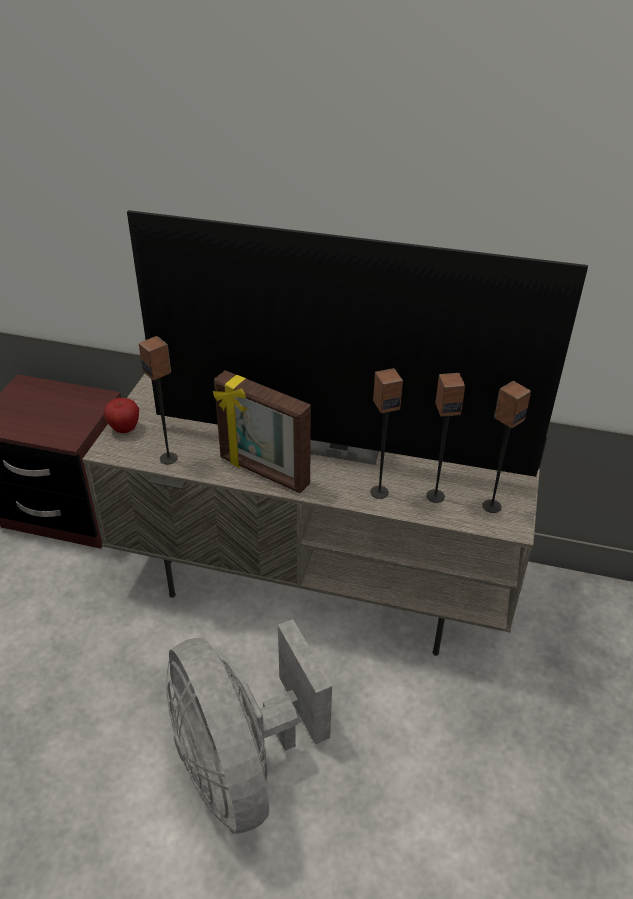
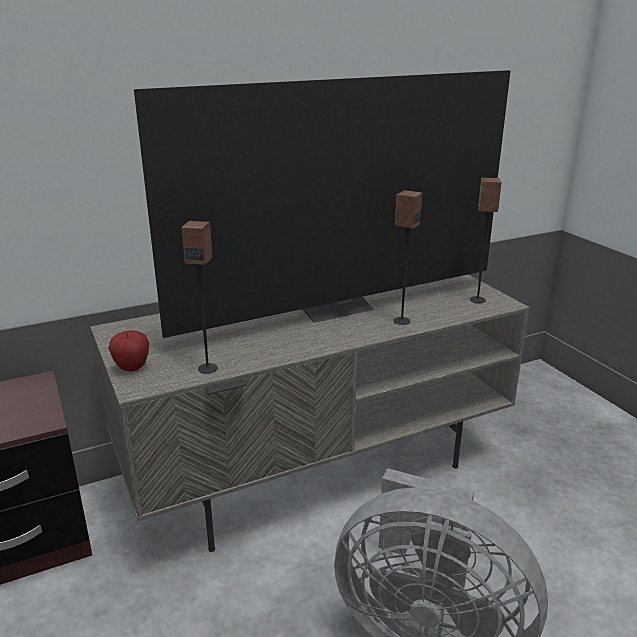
camera: 40 degrees left, 15 degrees down
picture frame [213,370,311,493] -> none
speaker [426,373,465,503] -> none

